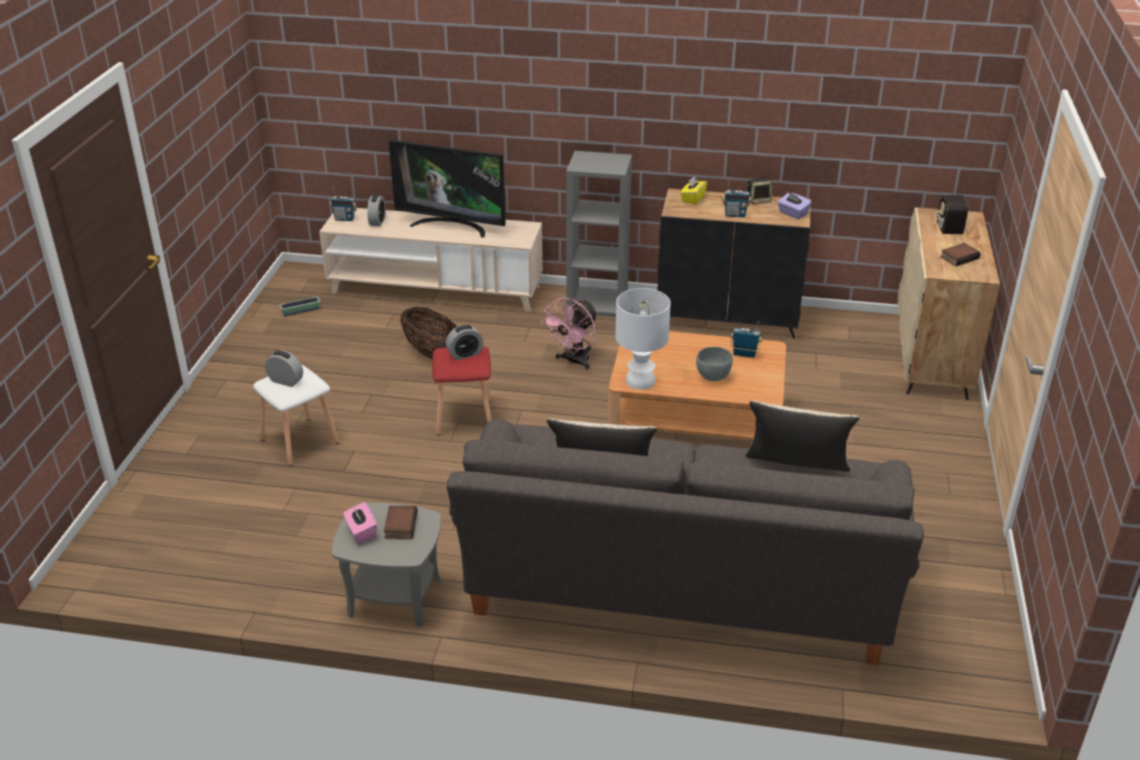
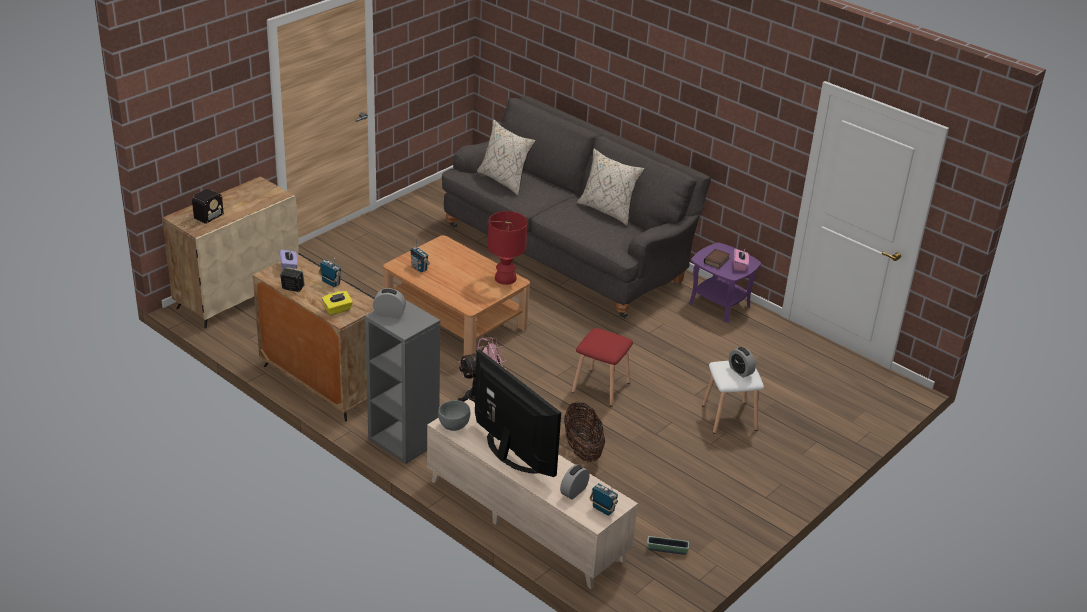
camera: 150 degrees left, 0 degrees up
grey side table [332,503,441,627] -> purple side table [690,243,761,322]
alarm clock [446,325,483,360] -> alarm clock moved to [373,288,406,318]
white table lamp [615,288,671,390] -> red table lamp [488,211,528,285]
grey bowl [696,347,733,381] -> grey bowl moved to [438,400,470,431]
book [940,243,981,266] -> none

